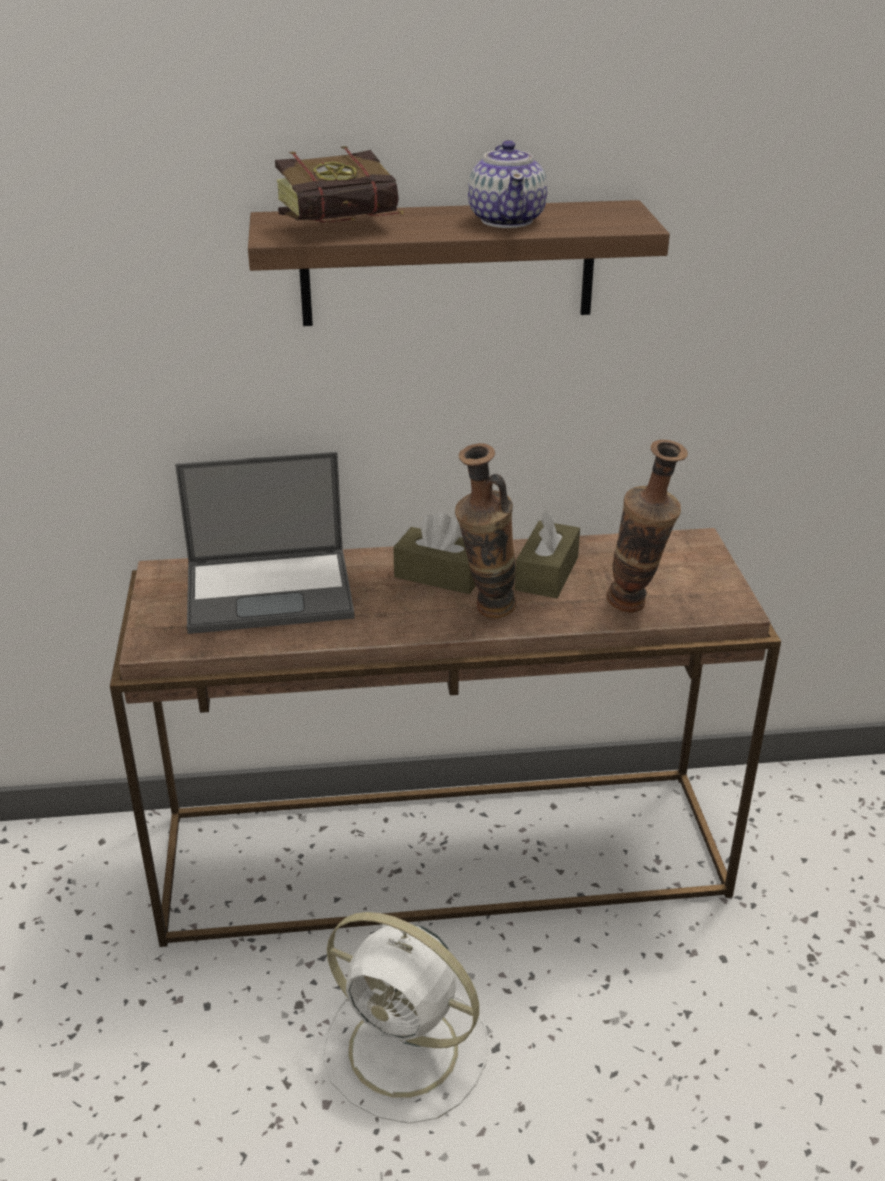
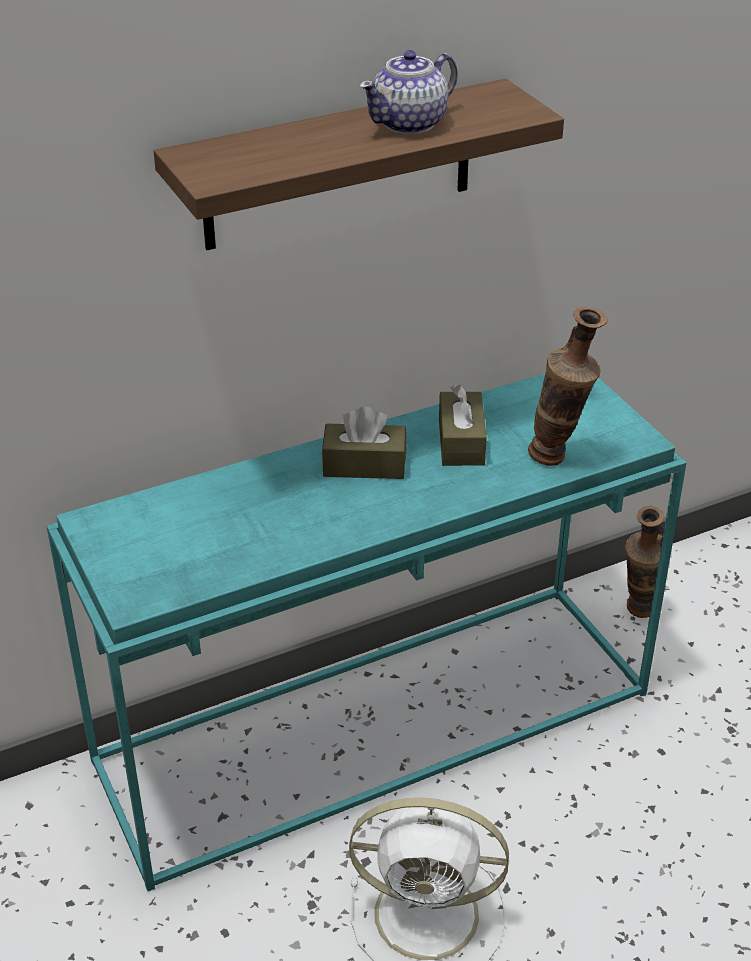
camera: 20 degrees left, 5 degrees up
brown console table [110,528,781,947] -> turquoise console table [46,373,686,891]
laptop [175,452,355,634] -> none
book [275,146,404,223] -> none
vase [455,443,516,618] -> vase moved to [625,506,665,618]
teapot [468,140,547,228] -> teapot turned 75 degrees clockwise [359,50,458,135]

